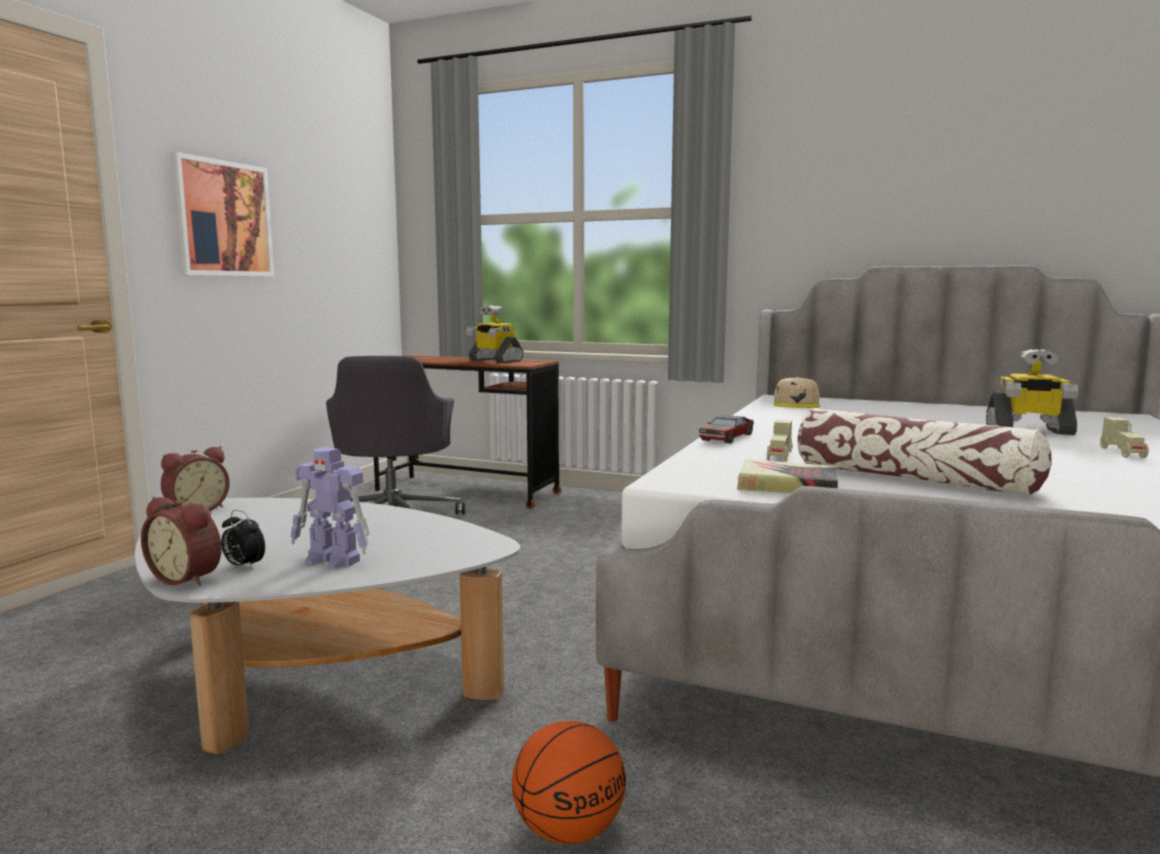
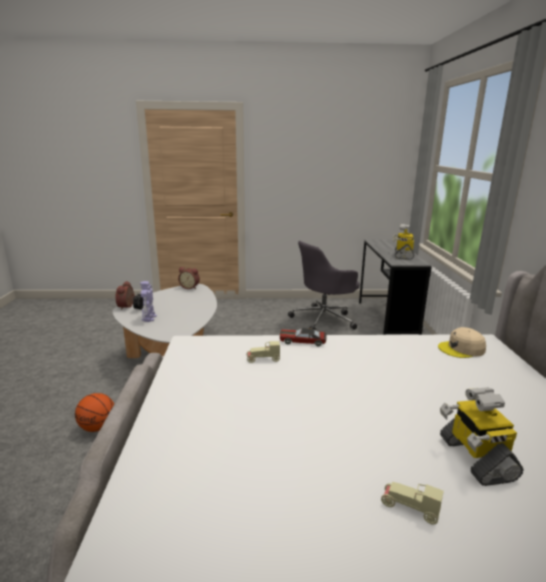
camera: 65 degrees right, 10 degrees up
picture [170,152,274,277] -> none
brown desk [374,355,561,509] -> grey desk [359,240,432,335]
book [737,459,838,493] -> none
pillow [798,408,1051,496] -> none
beige toy car [1100,417,1149,458] -> beige toy car turned 45 degrees clockwise [381,482,444,524]

